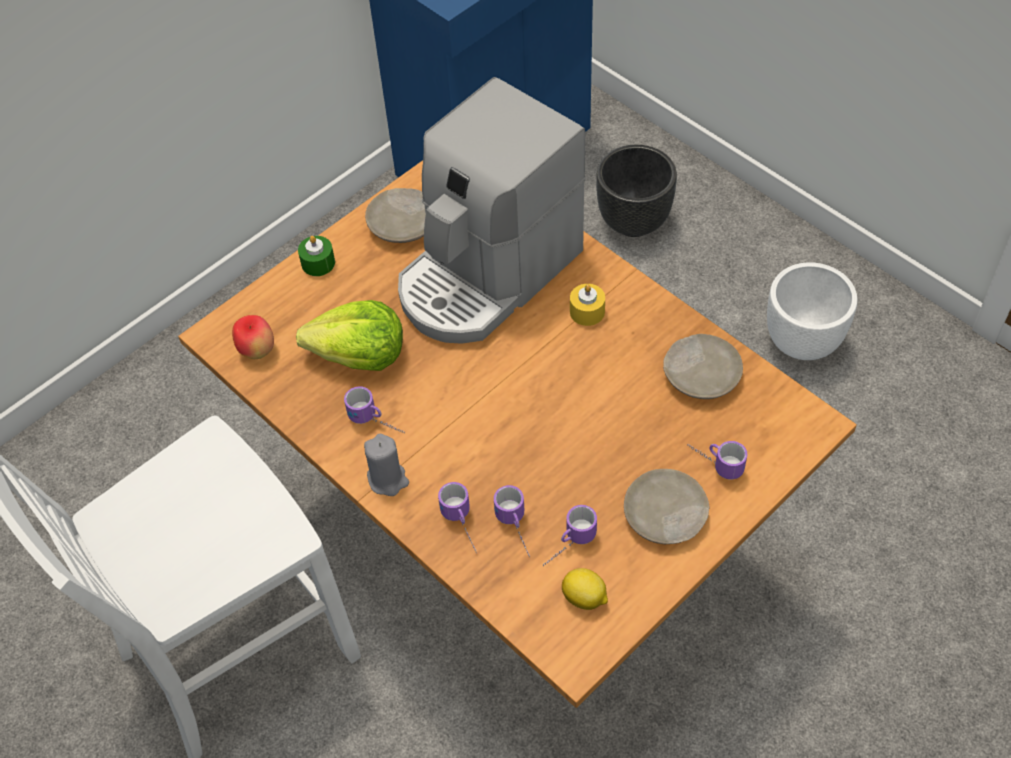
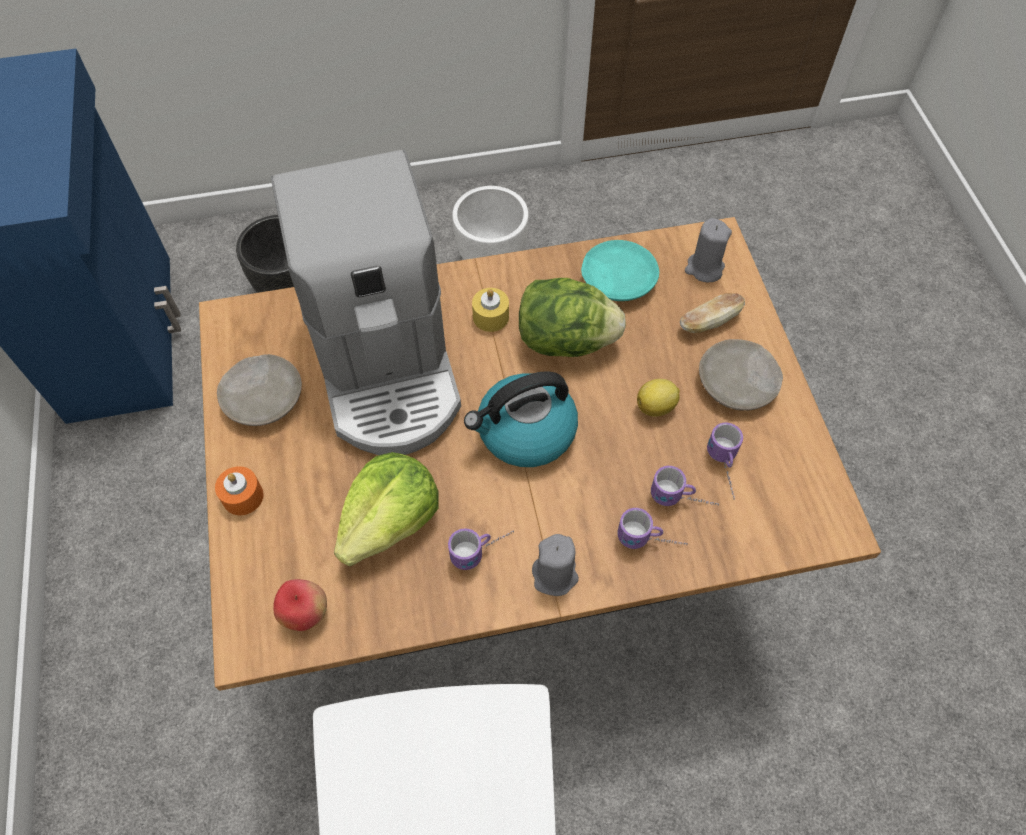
camera: 60 degrees left, 5 degrees up
green candle [298,236,335,276] -> orange candle [215,466,264,515]
lemon [562,568,608,610] -> lemon moved to [637,379,680,417]
beige plate [663,334,743,399] -> turquoise plate [581,240,659,301]
mug [687,441,747,479] -> bread [680,293,745,333]
none -> kettle [464,371,578,467]
none -> lettuce [519,278,626,357]
none -> grey candle [685,218,732,282]

